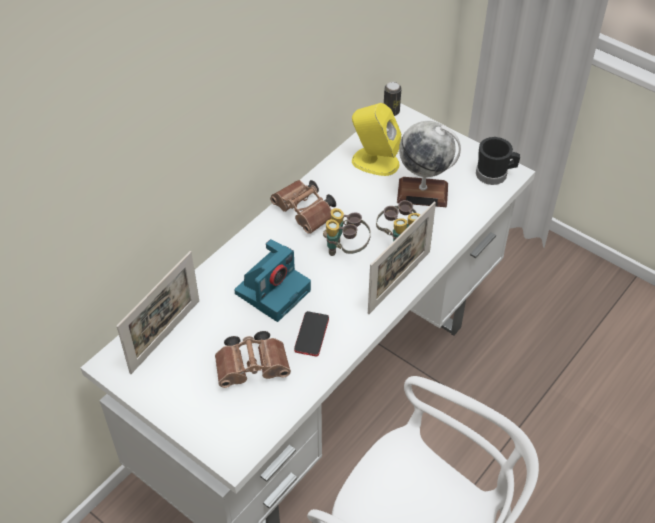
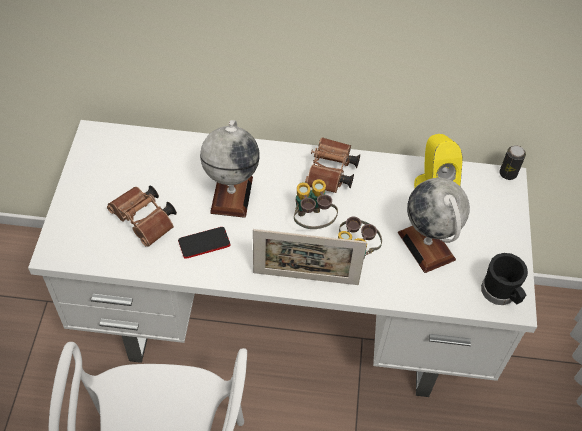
camera: 55 degrees right, 5 degrees up
picture frame [117,251,199,374] -> none
camera [234,239,311,322] -> globe [200,120,260,218]

